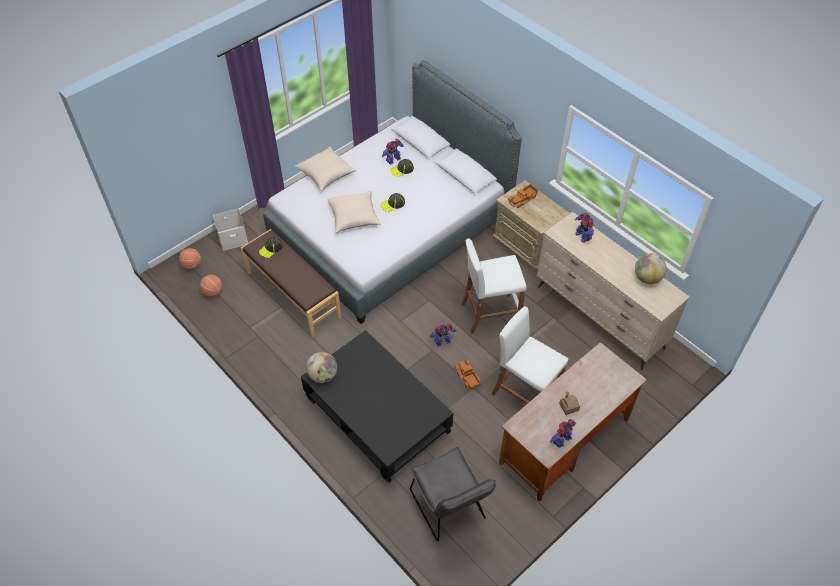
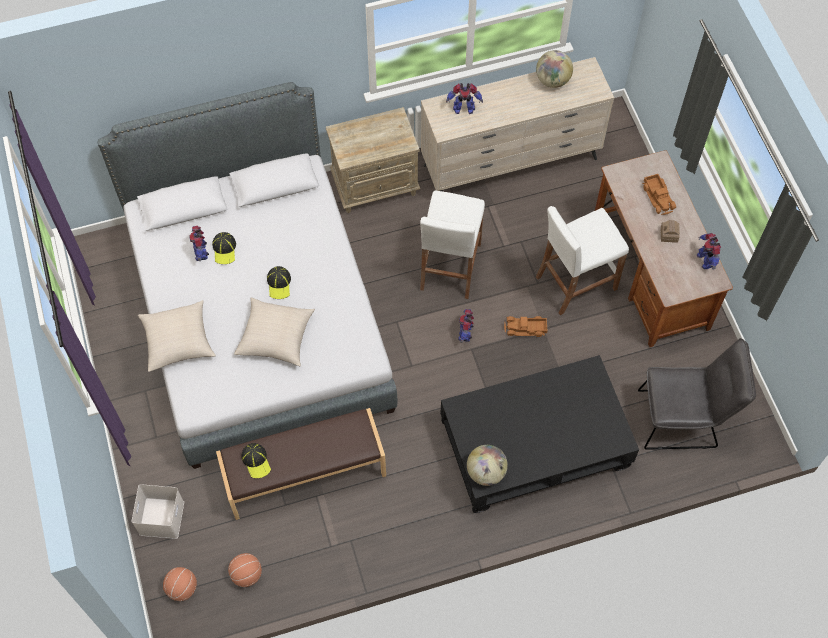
camera: 65 degrees left, 10 degrees up
toy truck [508,184,538,208] -> toy truck moved to [642,174,676,215]

